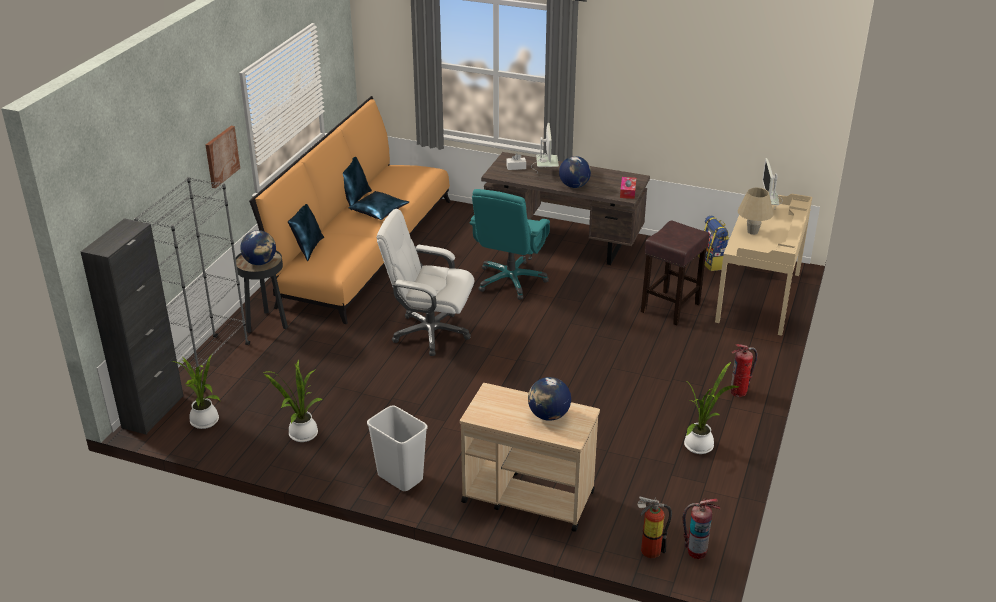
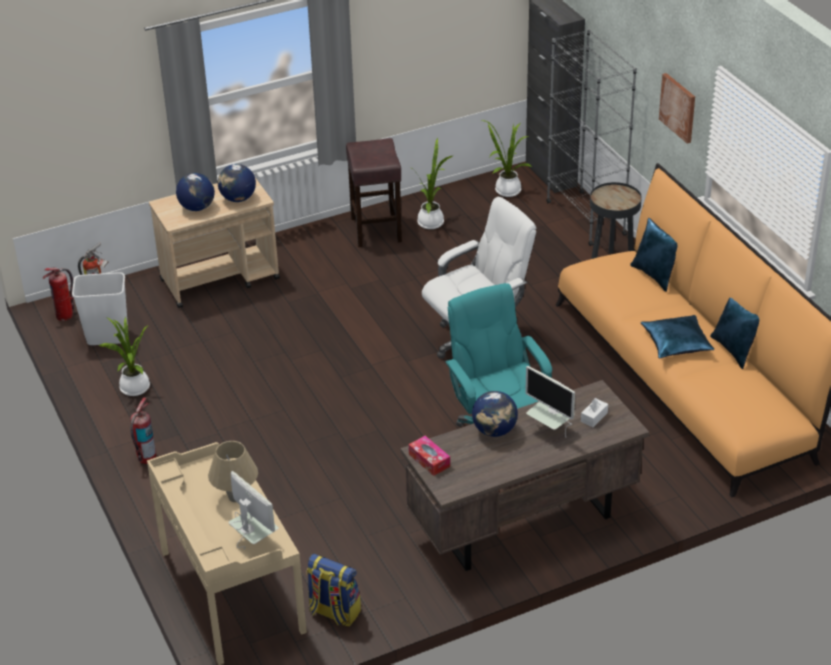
camera: 135 degrees right, 5 degrees up
globe [240,230,276,265] -> globe moved to [218,164,256,202]
white trash can [367,405,428,491] -> white trash can moved to [72,272,128,345]
brown stool [641,220,710,325] -> brown stool moved to [346,138,402,247]

